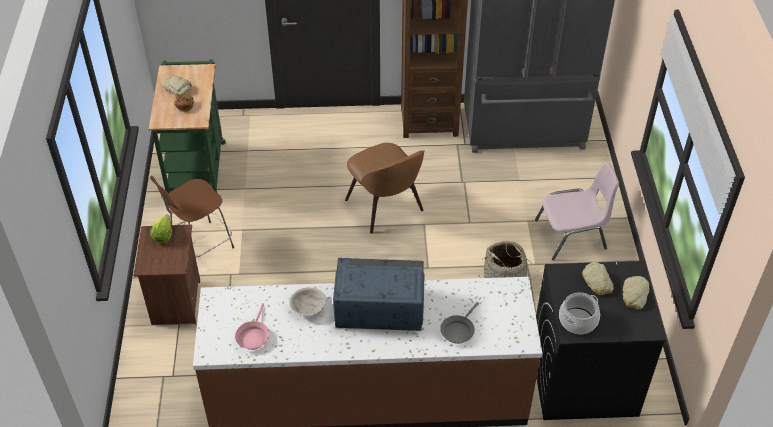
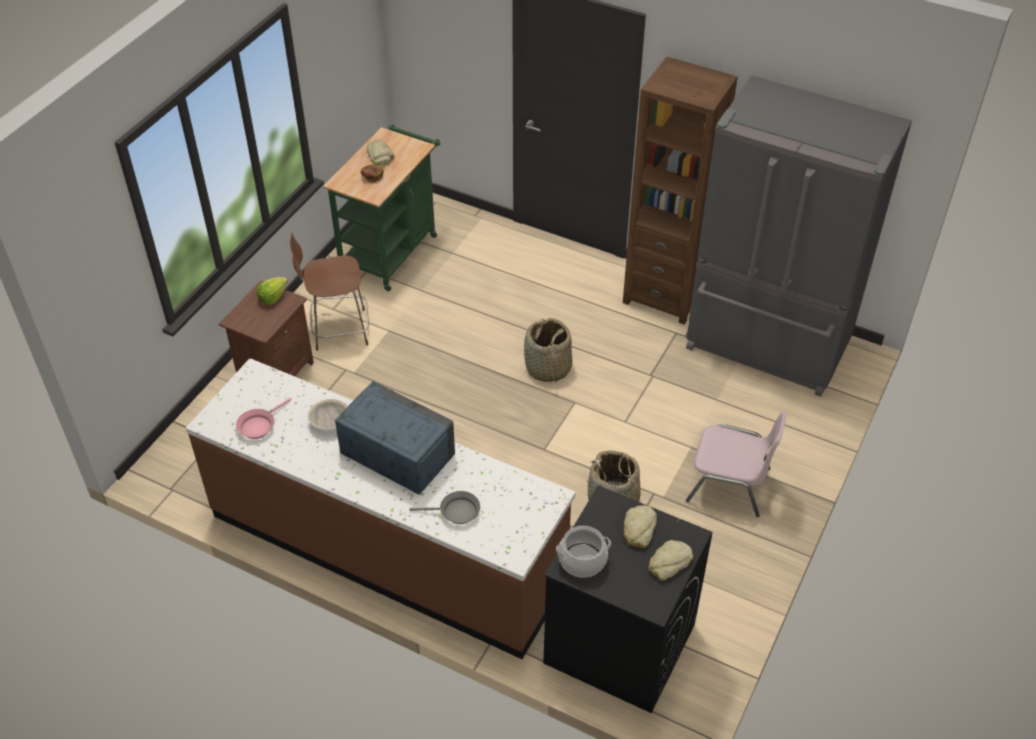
camera: 30 degrees right, 0 degrees up
brown chair [345,143,425,234] -> basket [524,318,572,383]
grey frying pan [440,302,479,344] -> grey frying pan turned 150 degrees counterclockwise [410,491,480,524]

